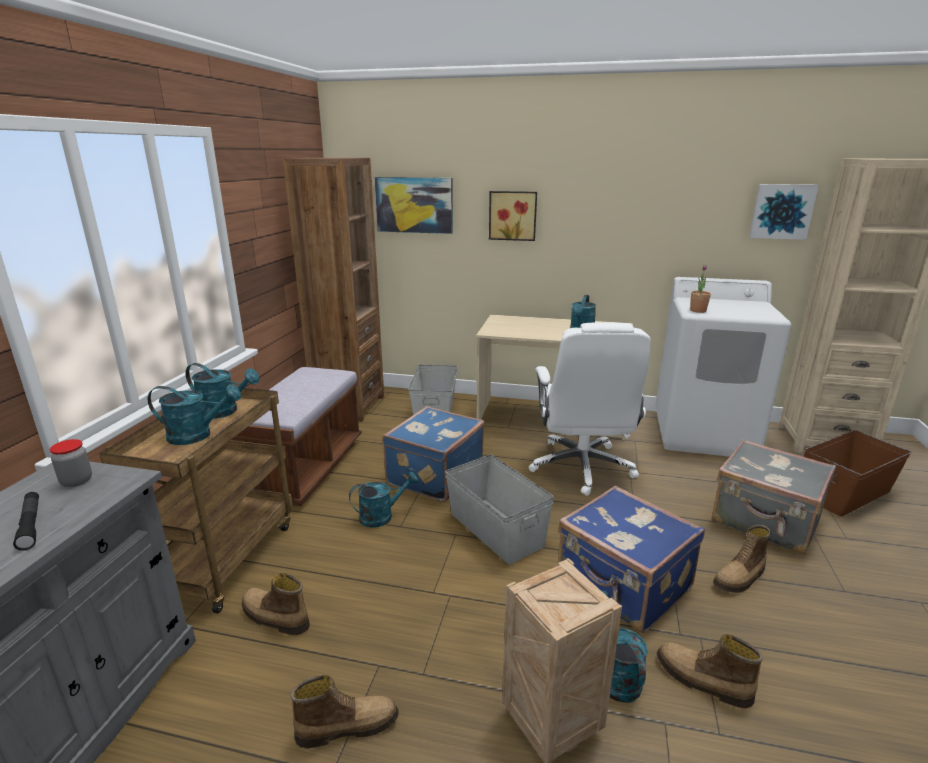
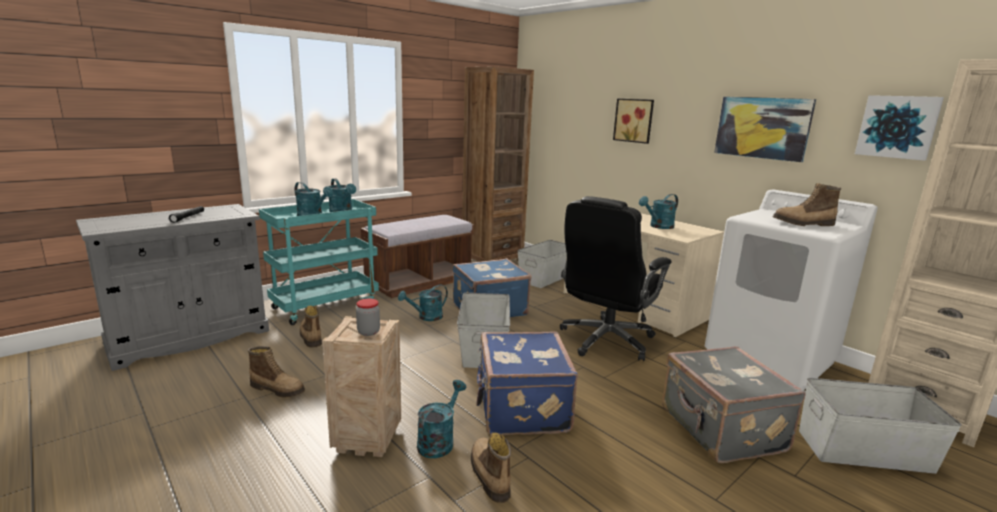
camera: 35 degrees right, 5 degrees down
jar [50,439,92,487] -> jar moved to [356,299,380,336]
brown cart [99,388,293,613] -> turquoise cart [259,199,379,325]
turquoise watering can [349,472,419,528] -> turquoise watering can turned 135 degrees clockwise [398,285,448,321]
picture [375,177,453,234] -> picture moved to [714,97,816,162]
white office chair [528,322,651,496] -> black office chair [560,196,672,361]
potted plant [690,265,711,313] -> none
boot [713,525,771,593] -> boot moved to [773,183,841,226]
brown storage box [804,430,912,516] -> grey storage box [799,378,962,474]

